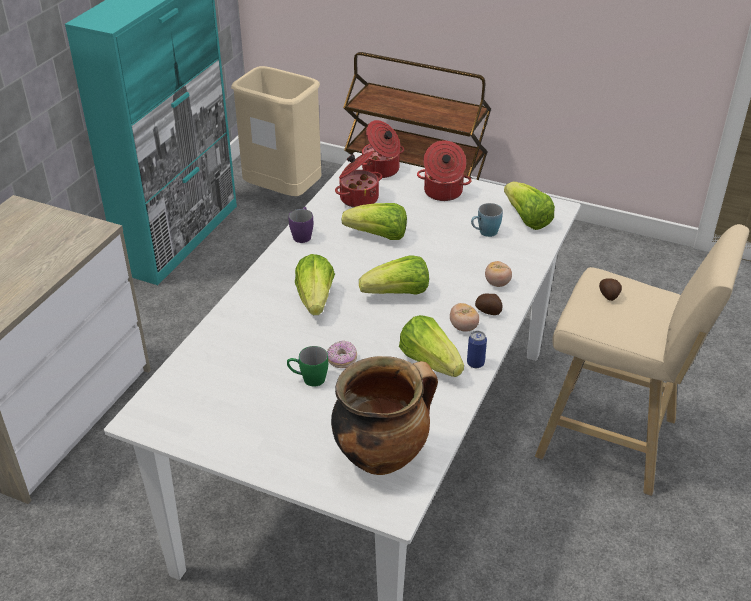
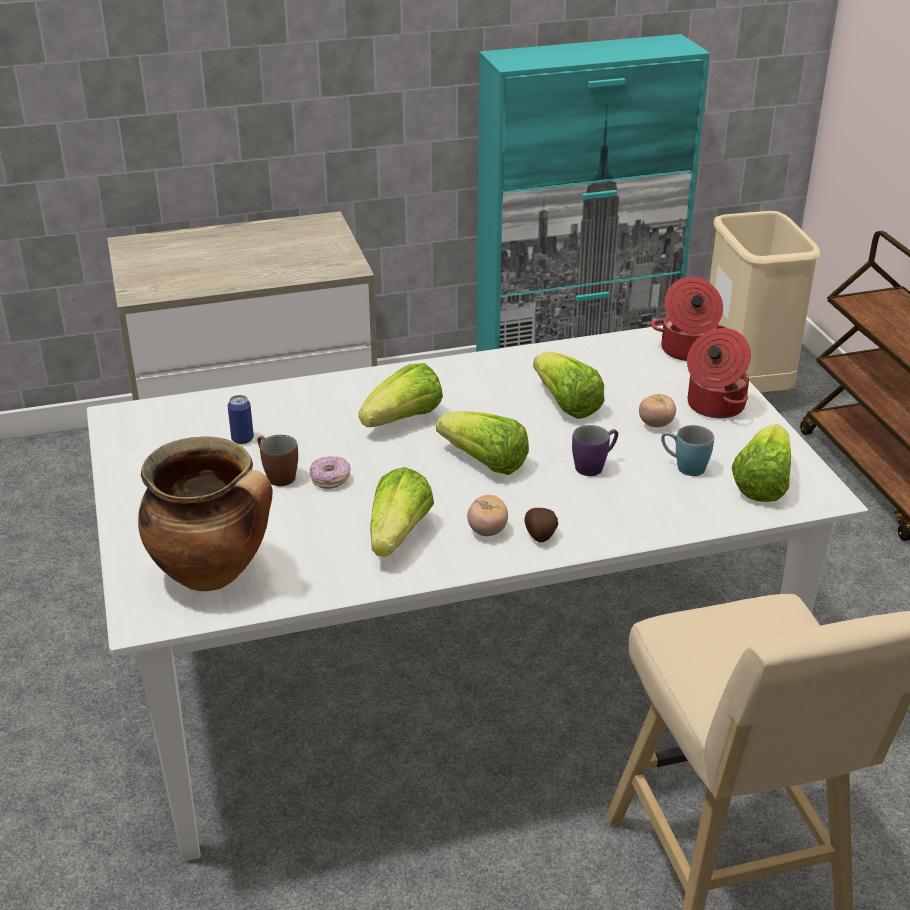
camera: 50 degrees right, 5 degrees down
green mug [287,346,328,387] -> brown mug [257,435,298,486]
purple mug [289,207,313,243] -> purple mug moved to [572,425,618,476]
cooking pot [335,151,382,207] -> none
can [467,331,487,368] -> can moved to [228,395,254,444]
tomato [485,261,512,287] -> tomato moved to [639,394,676,427]
potato [599,278,622,301] -> none

